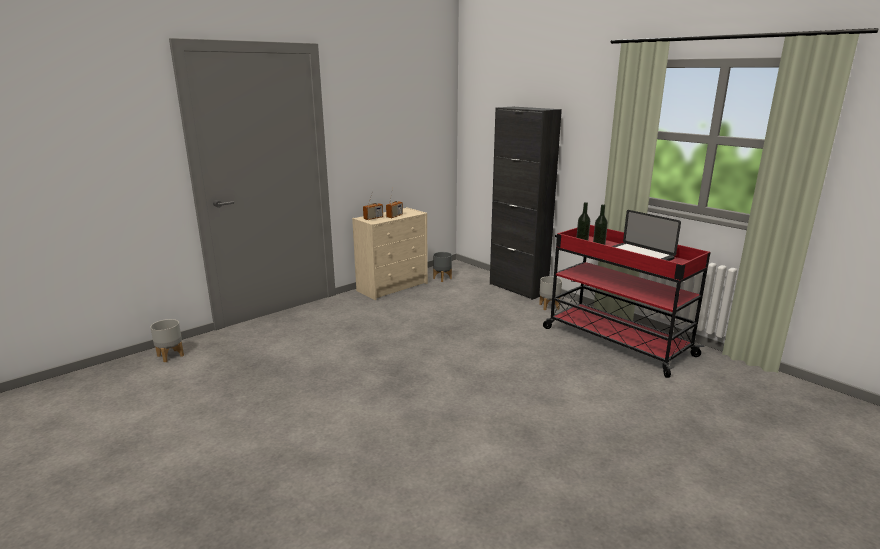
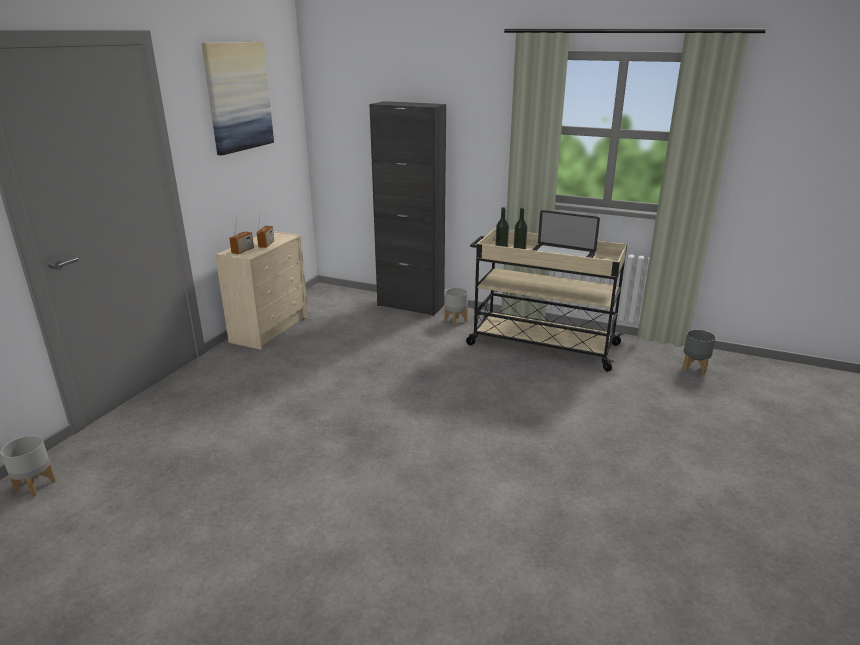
camera: 25 degrees left, 5 degrees up
grey planter [433,252,452,282] -> grey planter moved to [684,330,716,374]
red cart [543,225,711,378] -> beige cart [466,228,627,372]
none -> picture [201,42,274,156]

